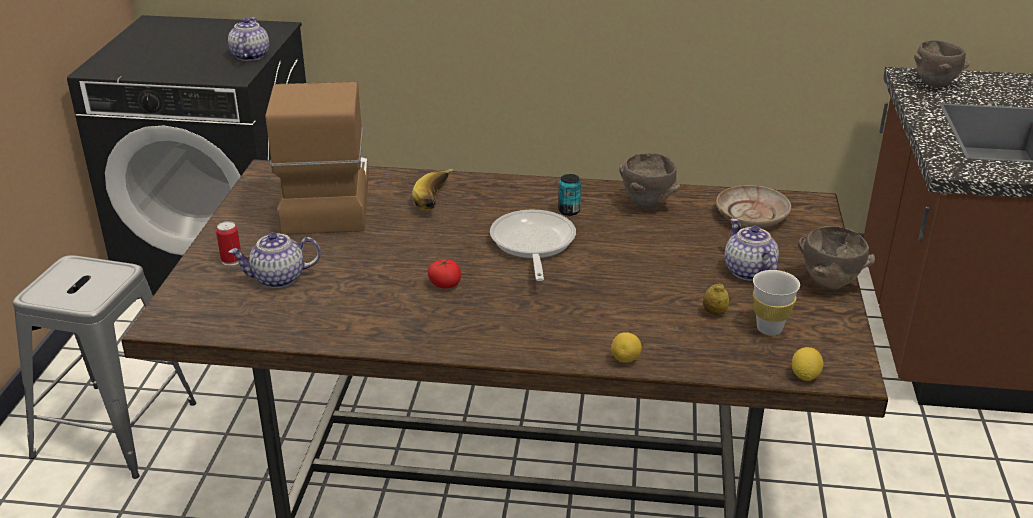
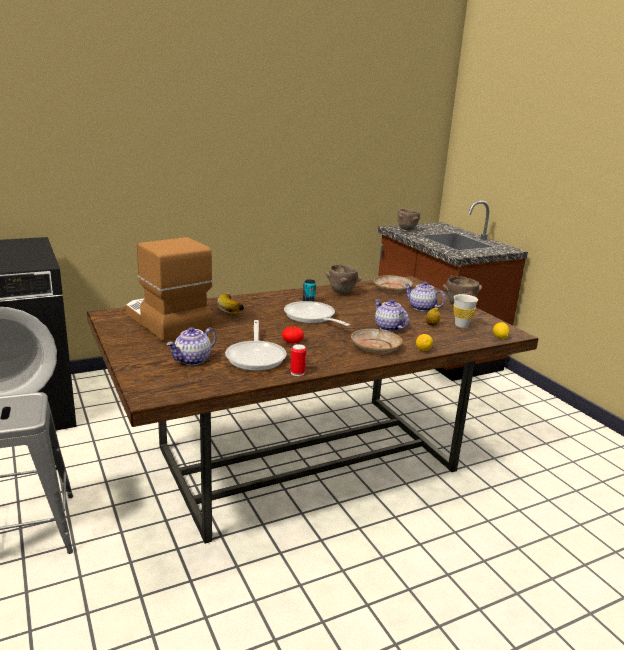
camera: 35 degrees left, 10 degrees down
can [216,221,241,266] -> can moved to [290,344,306,376]
teapot [228,18,269,61] -> teapot moved to [375,299,409,332]
none -> frying pan [225,320,287,371]
none -> beige plate [351,329,403,353]

